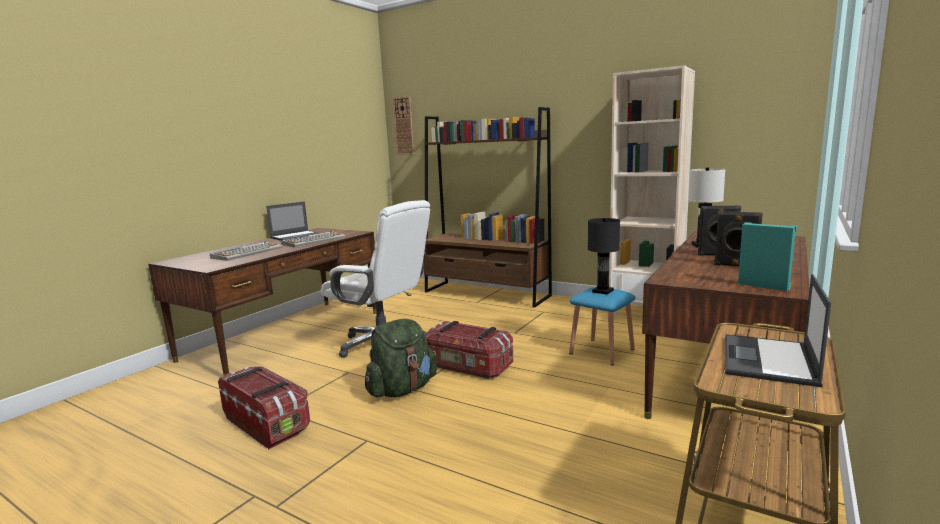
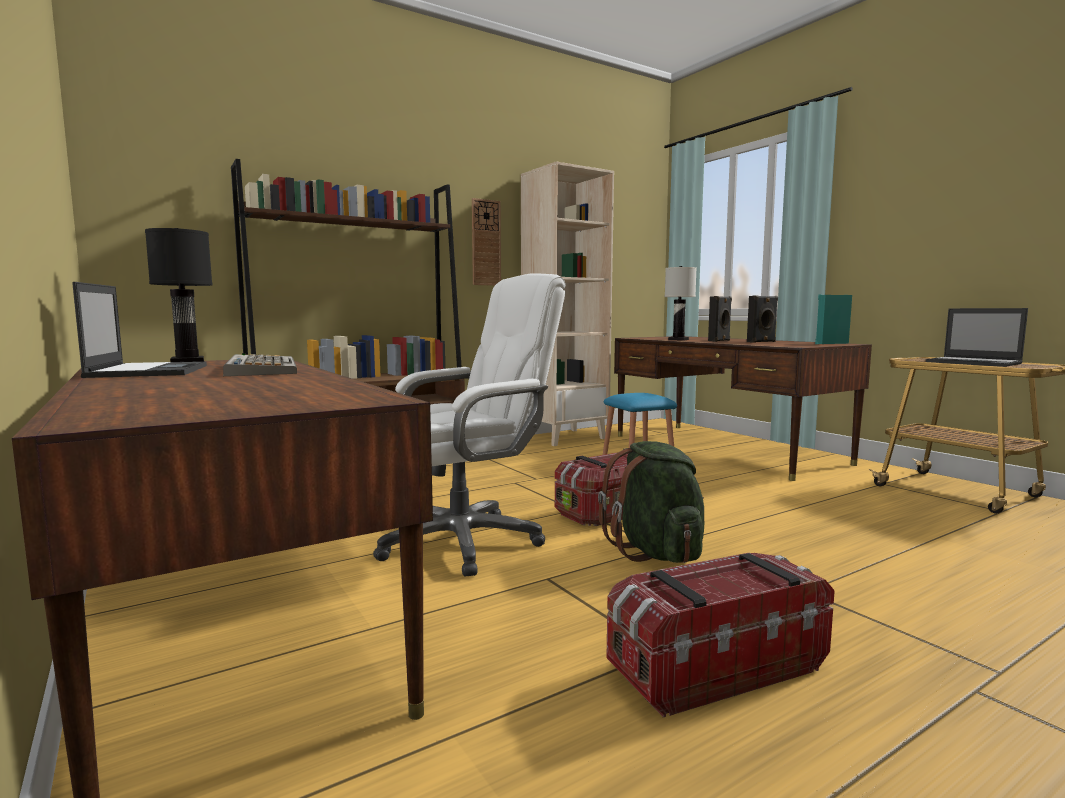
camera: 65 degrees left, 5 degrees down
keyboard [210,242,283,261] -> none
wall clock [393,96,414,155] -> wall clock moved to [472,198,501,286]
black table lamp [588,218,620,295] -> black table lamp moved to [145,228,213,362]

